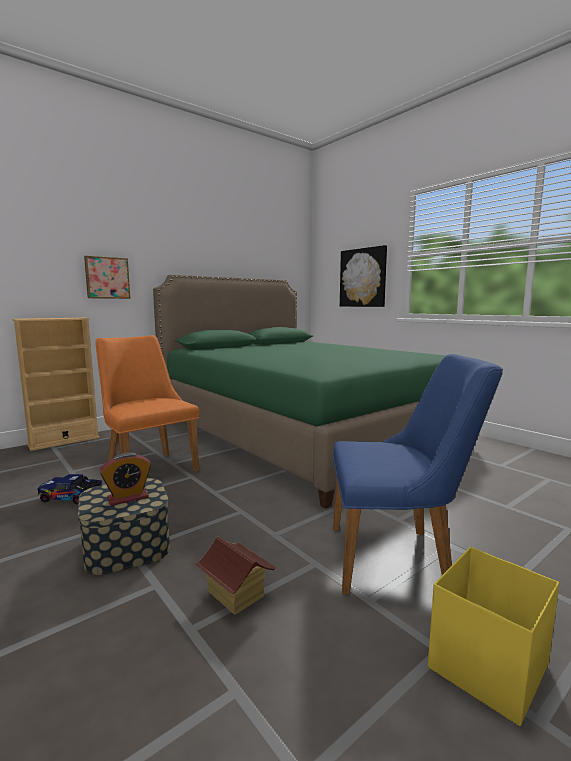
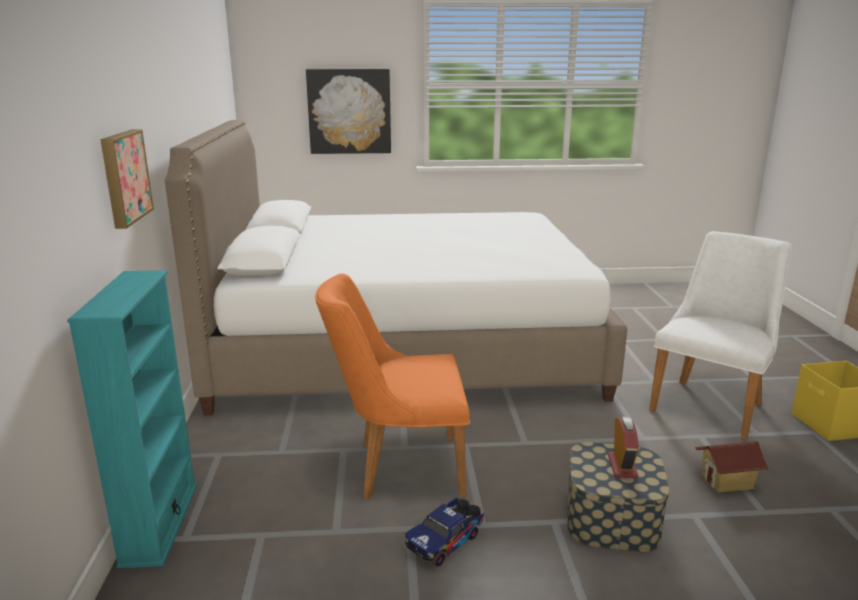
camera: 55 degrees left, 10 degrees up
beige bookcase [12,318,100,451] -> turquoise bookcase [67,270,198,568]
green bed [153,275,446,508] -> white bed [165,120,627,415]
blue chair [333,354,503,595] -> white chair [649,231,792,440]

